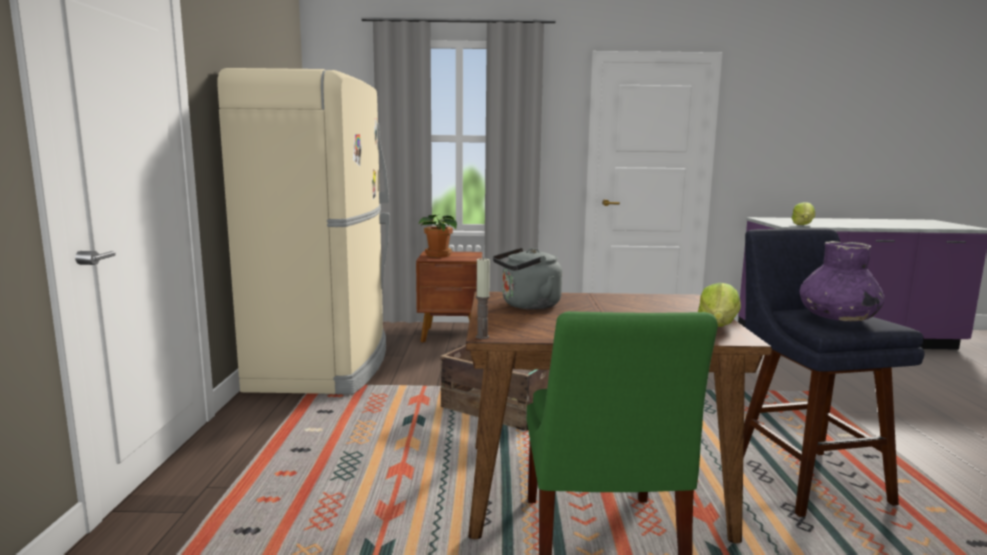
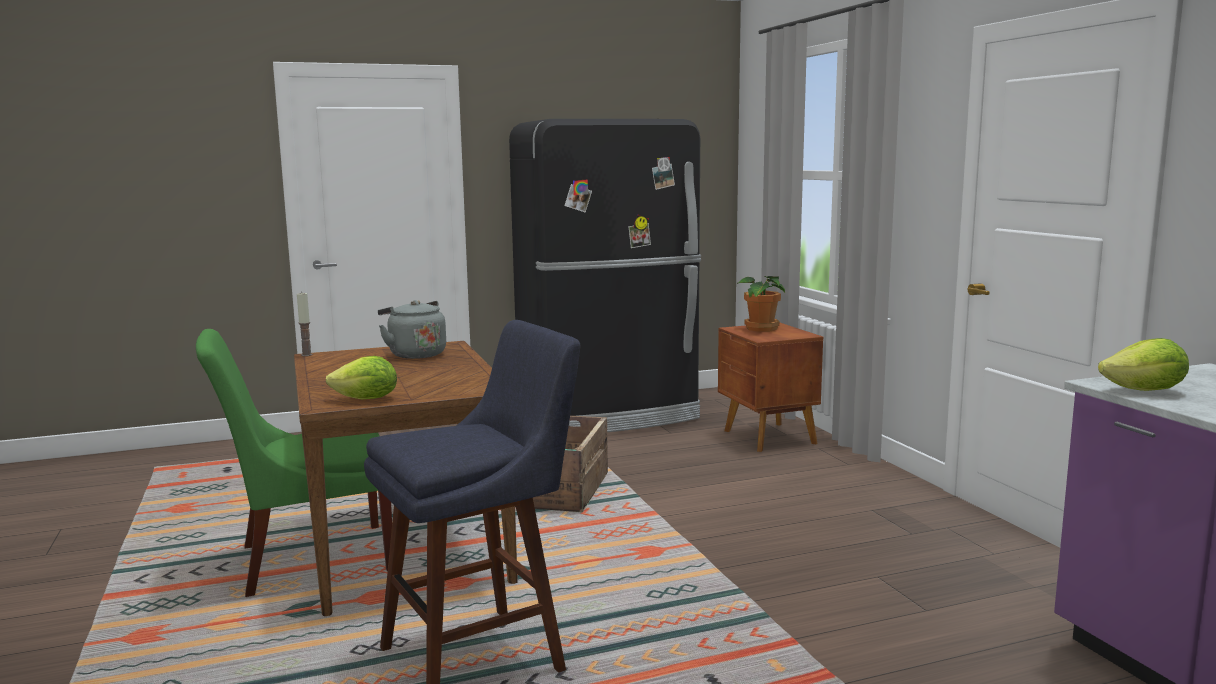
camera: 70 degrees right, 0 degrees up
beige fridge [217,68,389,394] -> black fridge [509,119,701,432]
purple vase [799,241,885,321] -> none

